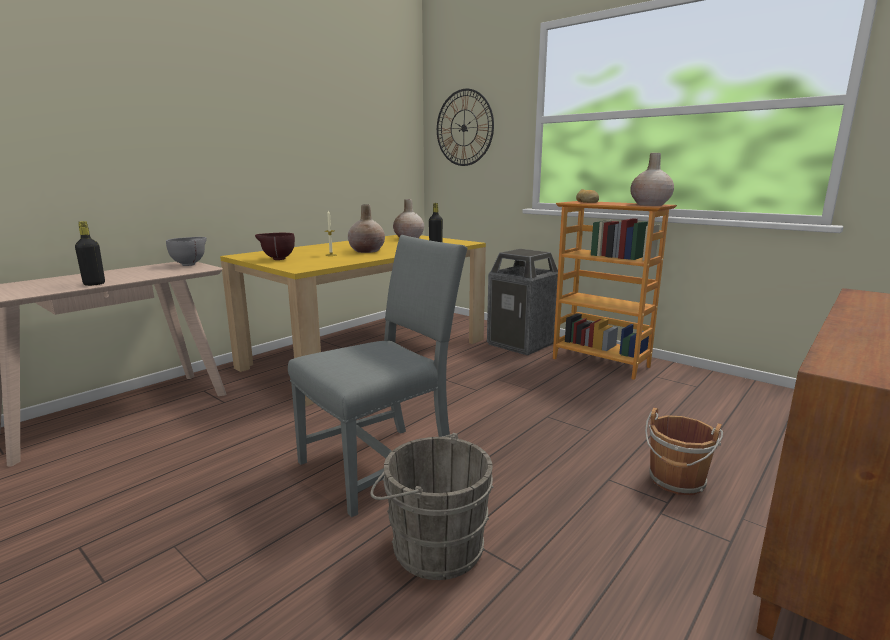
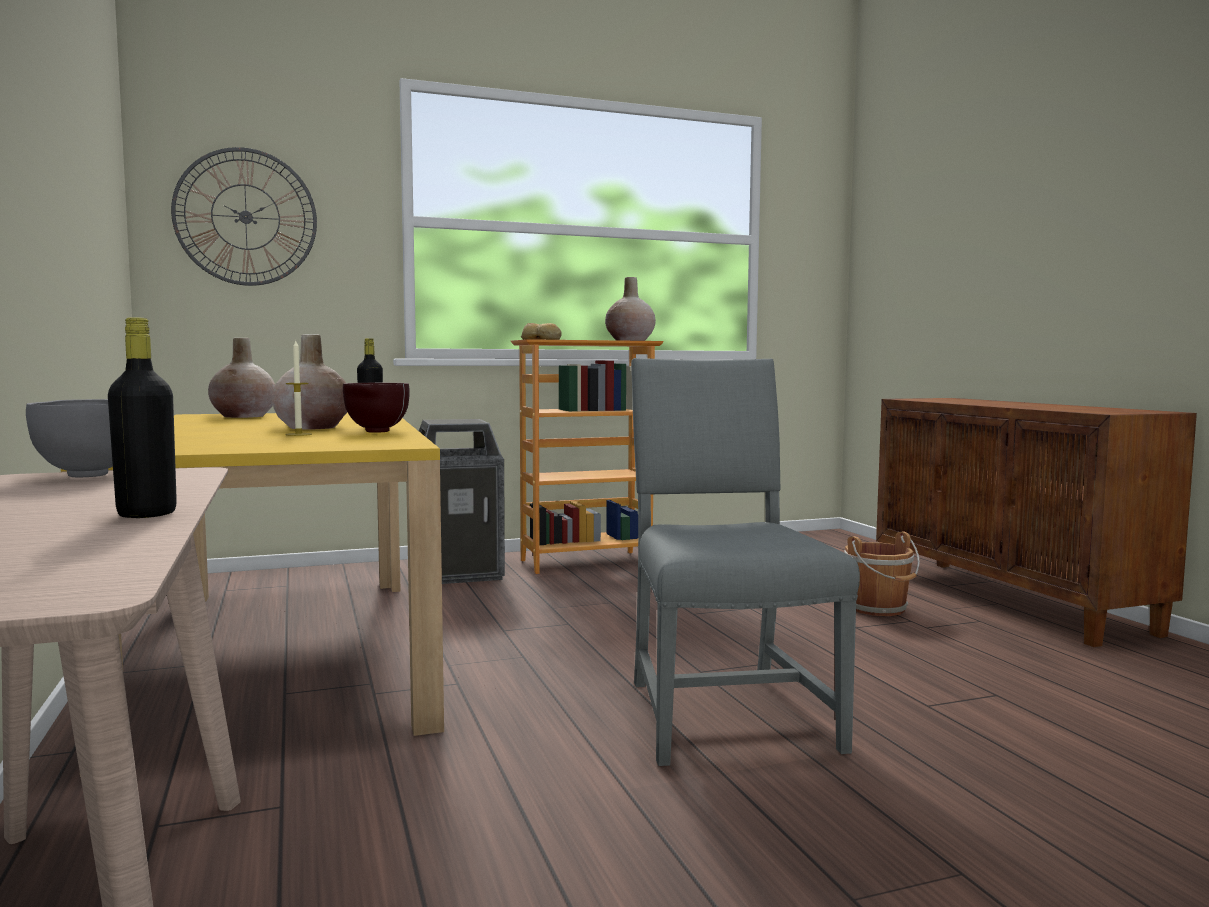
camera: 60 degrees left, 10 degrees down
brown bowl [255,233,295,260] -> brown bowl moved to [343,383,410,433]
grey bucket [371,433,493,580] -> none

